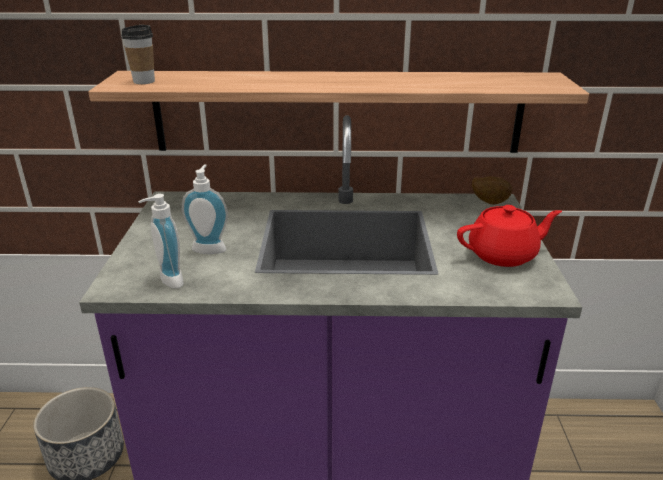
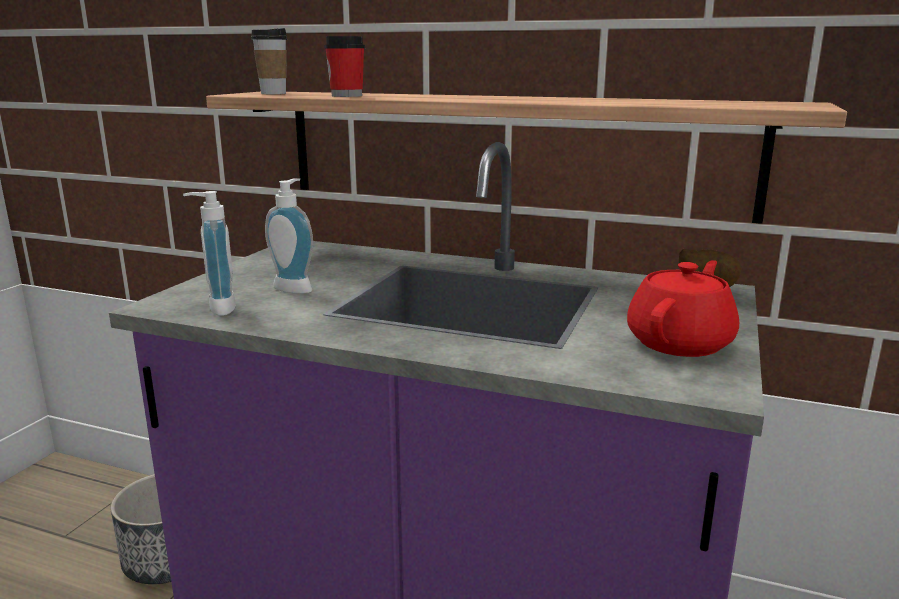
camera: 20 degrees right, 10 degrees down
red teapot [457,205,562,267] -> red teapot turned 60 degrees counterclockwise [627,260,739,357]
none -> cup [324,36,365,97]

